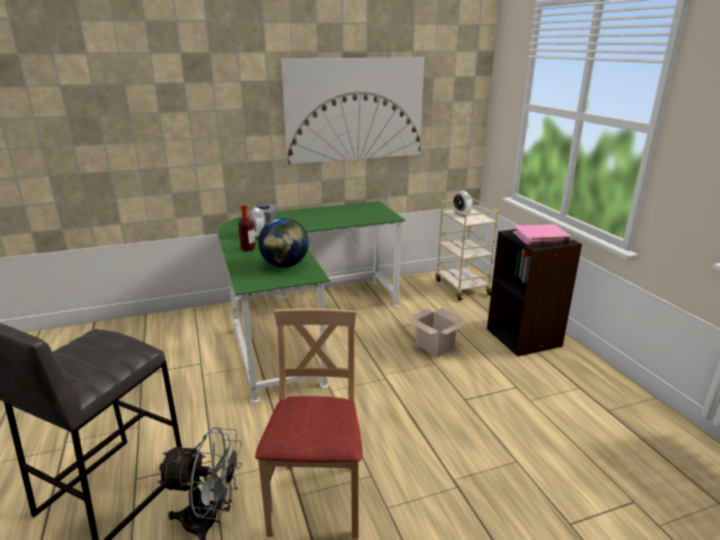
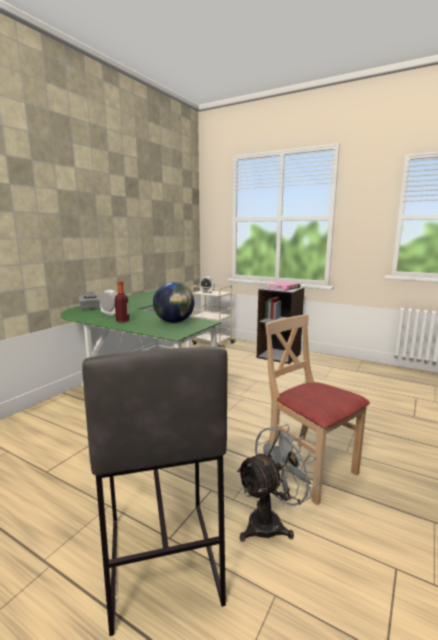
camera: 40 degrees left, 10 degrees down
picture [281,57,424,164] -> none
cardboard box [409,308,465,358] -> none

